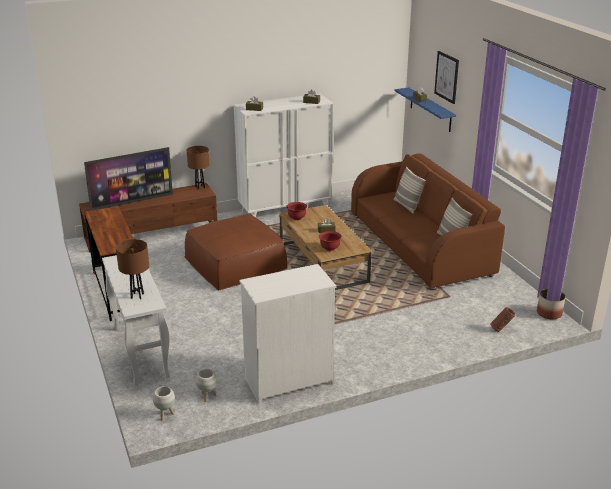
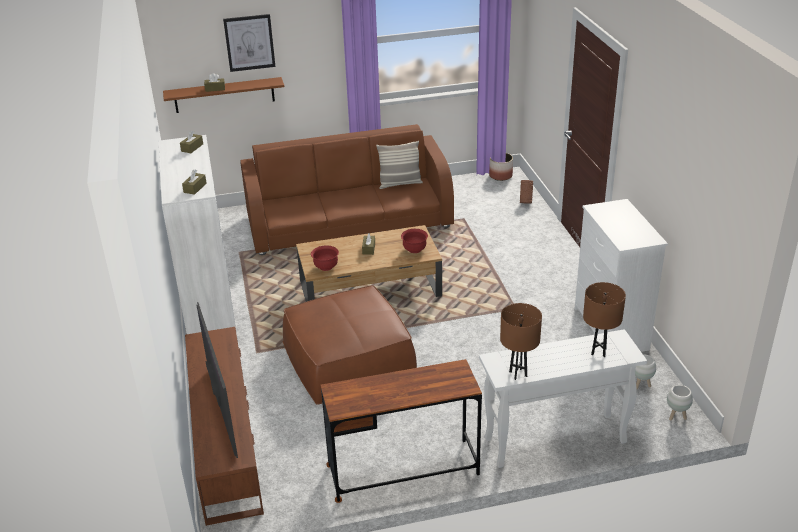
camera: 80 degrees left, 5 degrees up
brown table lamp [187,146,209,190] -> brown table lamp moved to [500,303,542,380]
blue shelf [394,87,456,132] -> brown shelf [163,77,284,113]
pillow [394,167,426,214] -> none

